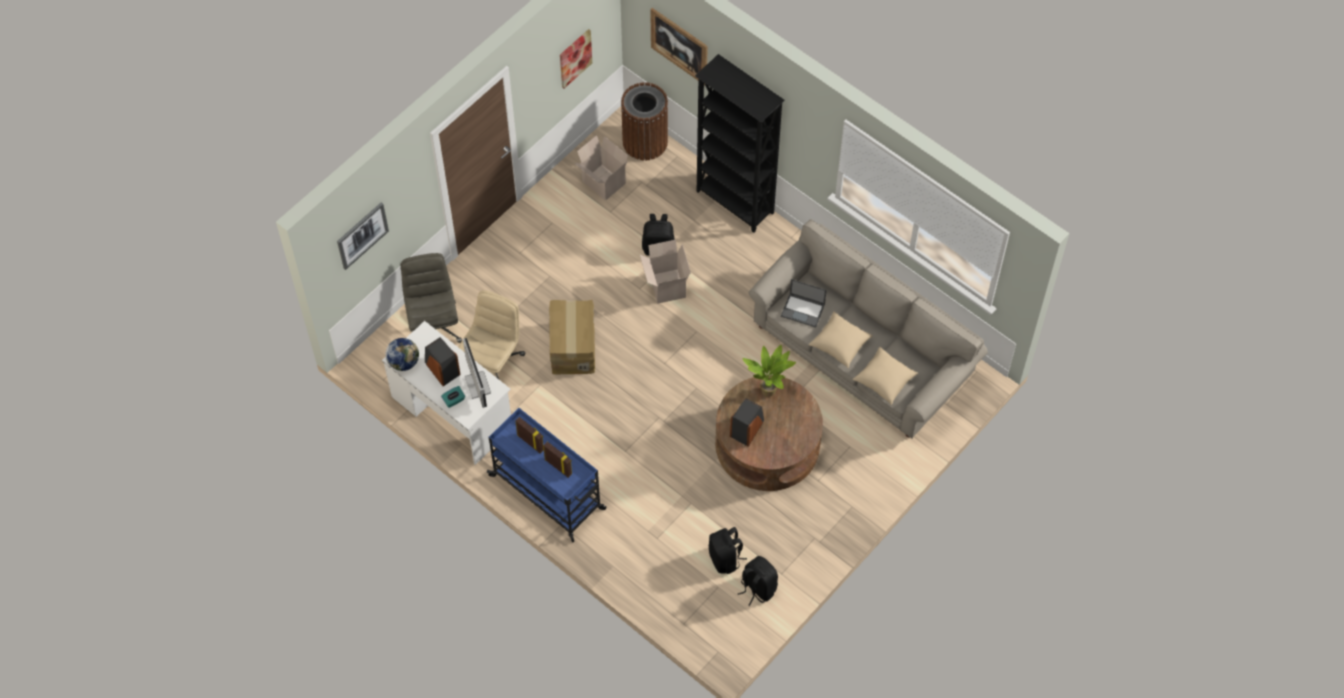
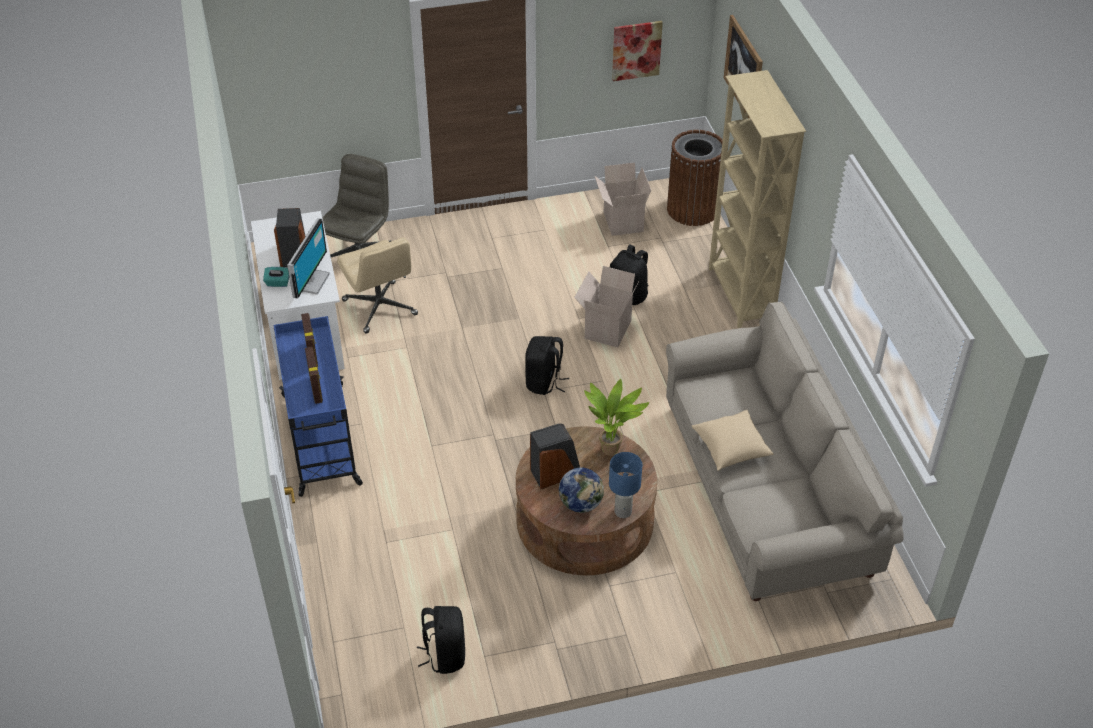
camera: 35 degrees right, 15 degrees down
picture [337,202,389,270] -> none
globe [385,338,419,371] -> globe moved to [559,468,604,513]
beige office chair [458,290,525,379] -> beige office chair turned 90 degrees clockwise [337,238,418,333]
cardboard box [549,300,595,374] -> none
black bookcase [695,54,785,233] -> beige bookcase [709,70,806,328]
black backpack [709,527,747,574] -> black backpack moved to [525,336,569,395]
laptop [781,279,827,328] -> none
beige pillow [853,347,918,405] -> none
none -> blue table lamp [609,452,642,518]

